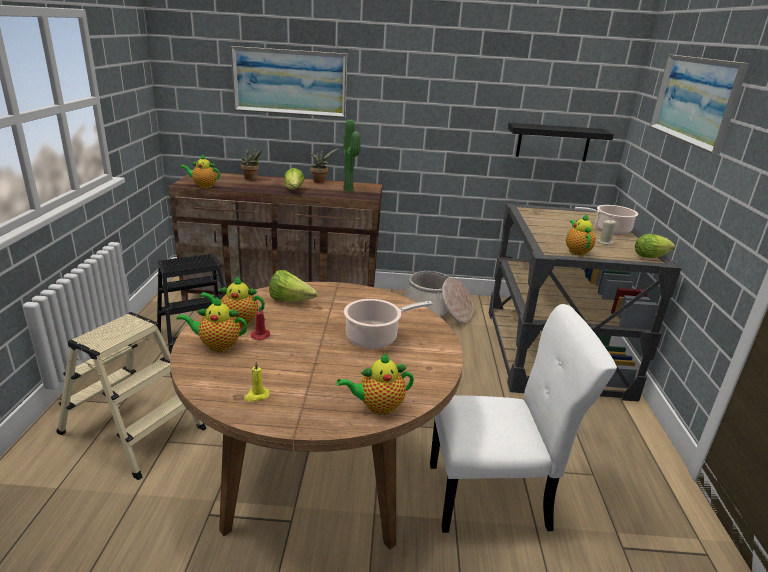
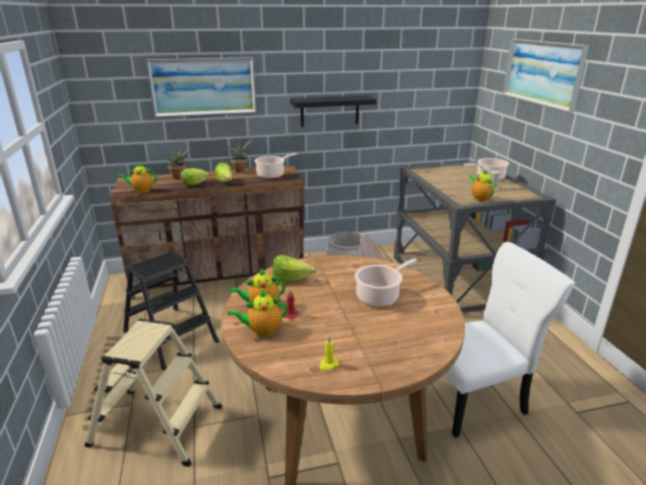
camera: 15 degrees left, 0 degrees up
teapot [337,353,414,415] -> none
potted plant [343,119,361,192] -> cooking pot [255,153,298,179]
black shelf [508,123,614,161] -> black shelf moved to [290,95,376,127]
lettuce [635,234,675,258] -> lettuce moved to [180,168,209,185]

